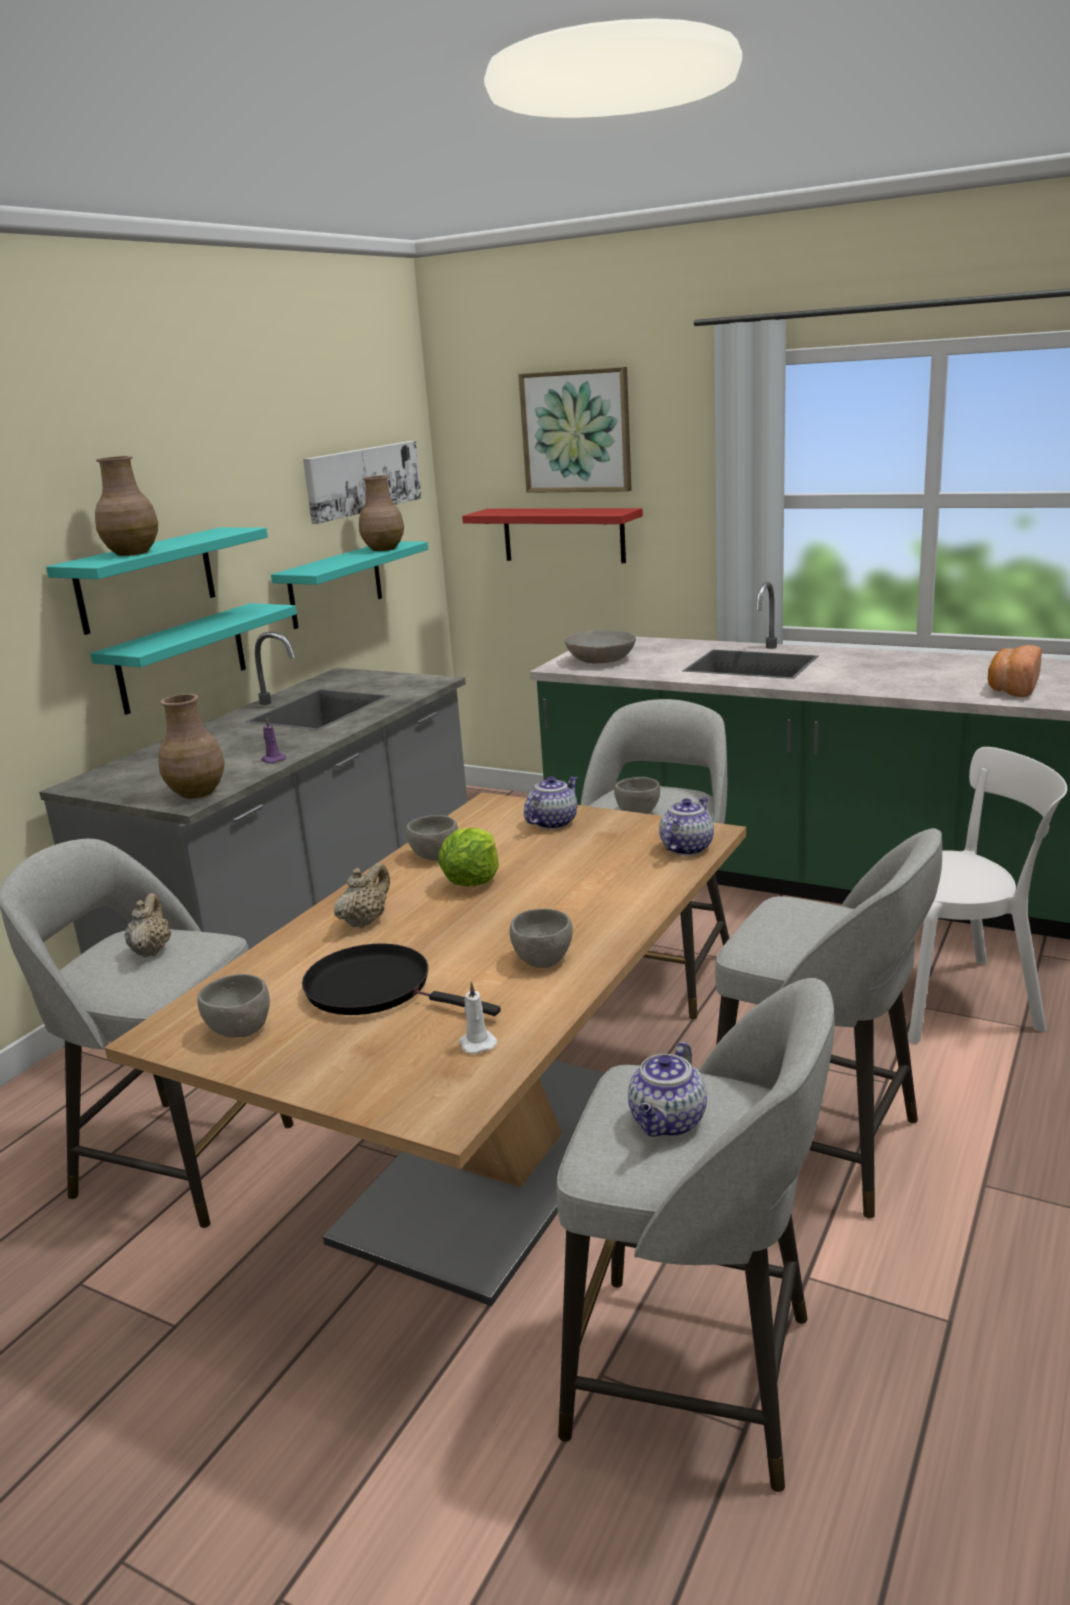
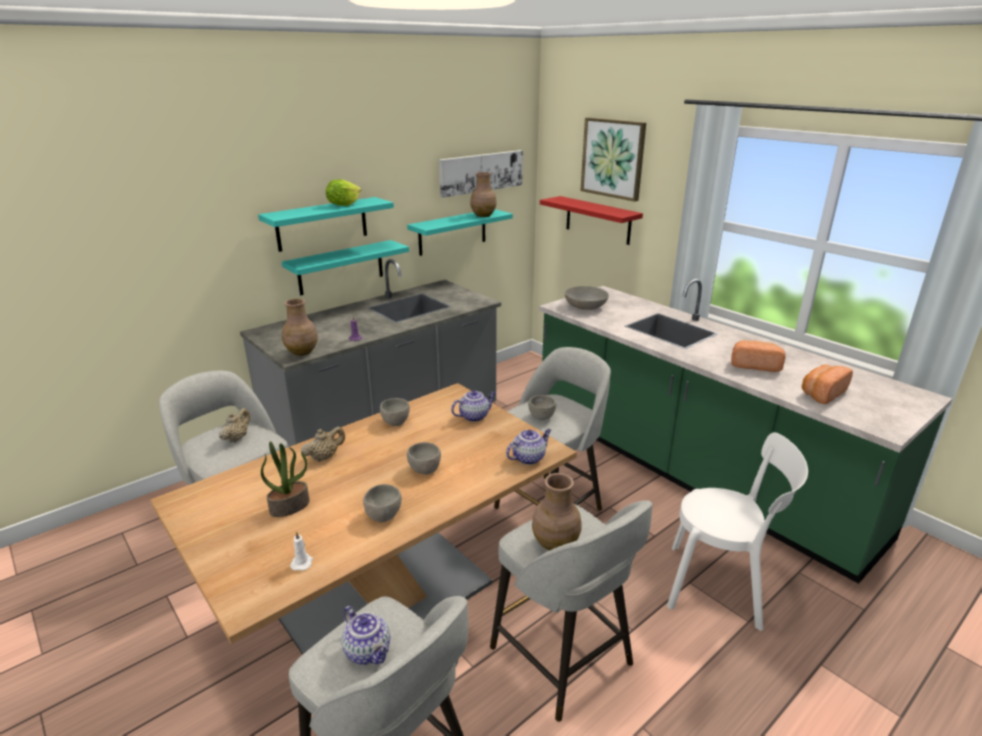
camera: 20 degrees right, 5 degrees up
brown vase [95,456,158,556] -> brown vase moved to [532,473,581,551]
grey bowl [198,974,270,1038] -> grey bowl moved to [407,442,441,475]
black frying pan [302,944,501,1016] -> potted plant [261,441,310,517]
lettuce [438,828,499,887] -> lettuce moved to [326,180,361,206]
teapot [628,1042,707,1137] -> teapot turned 90 degrees counterclockwise [342,606,390,664]
none -> bread [731,340,786,372]

